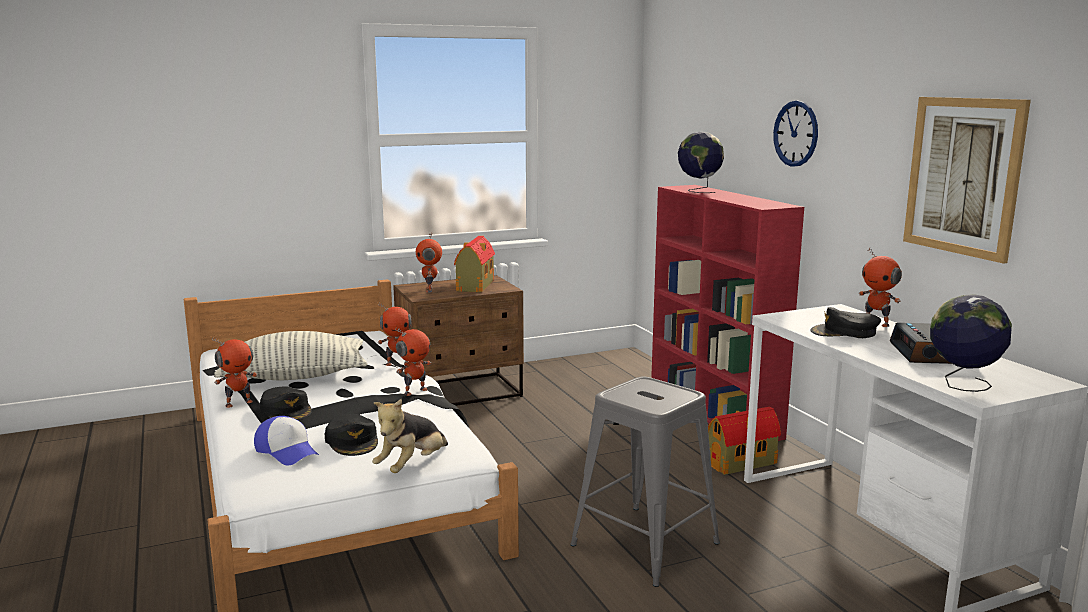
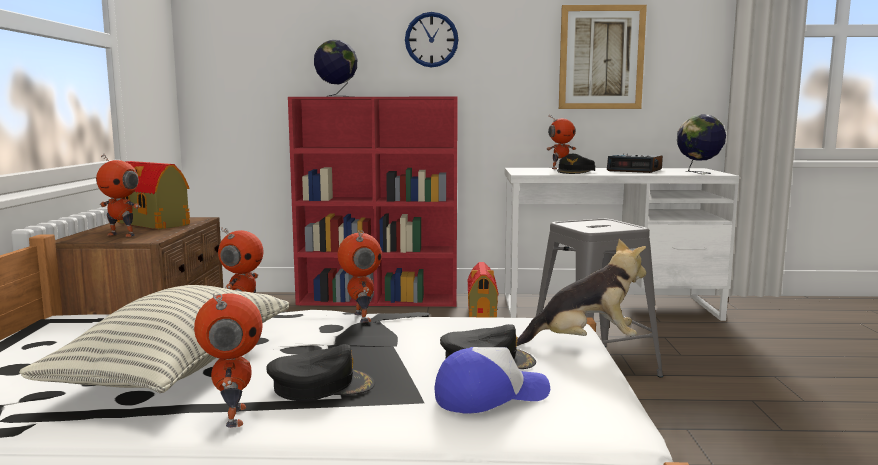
camera: 65 degrees left, 5 degrees down
plush toy [372,399,448,473] -> plush toy turned 60 degrees counterclockwise [516,239,646,346]

